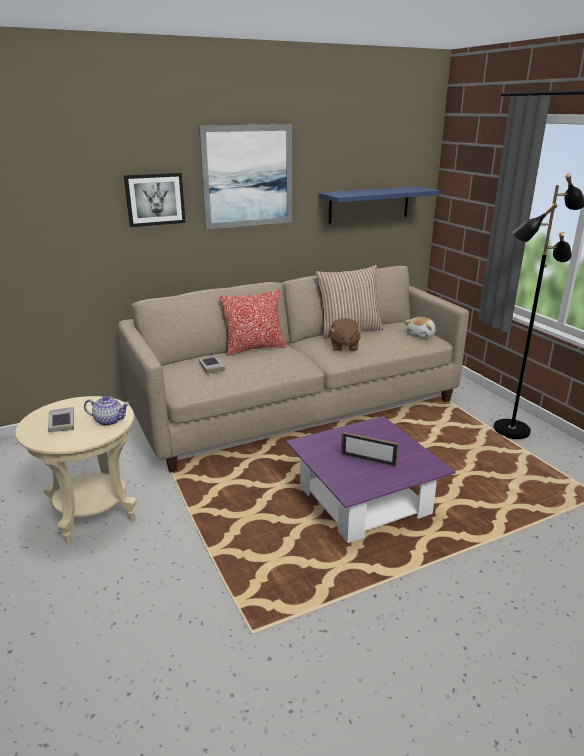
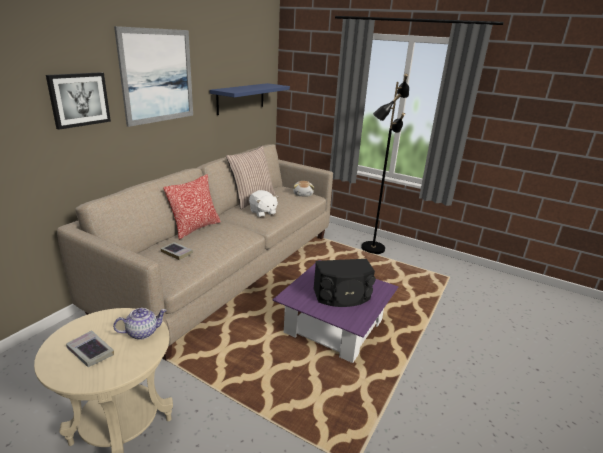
camera: 35 degrees left, 0 degrees up
brown plush toy [330,318,363,351] -> white plush toy [249,190,279,217]
picture frame [341,432,398,467] -> black speaker [313,259,376,307]

